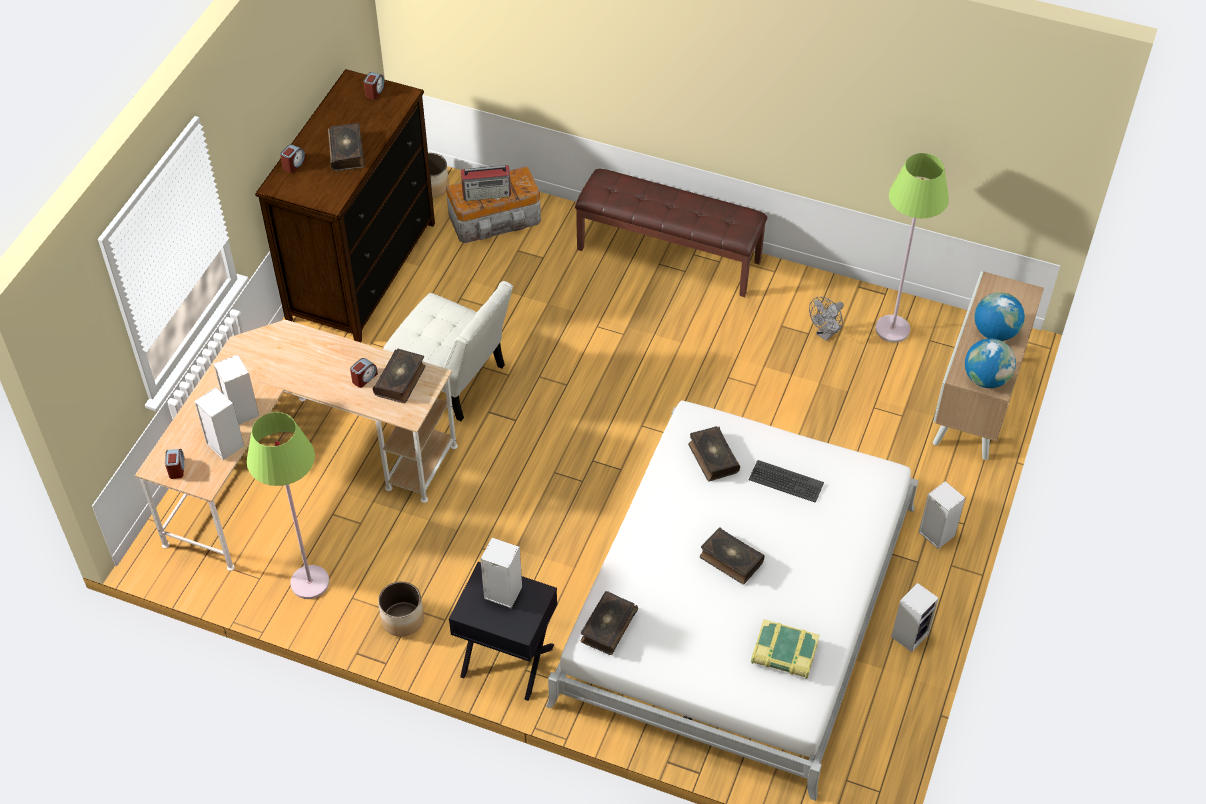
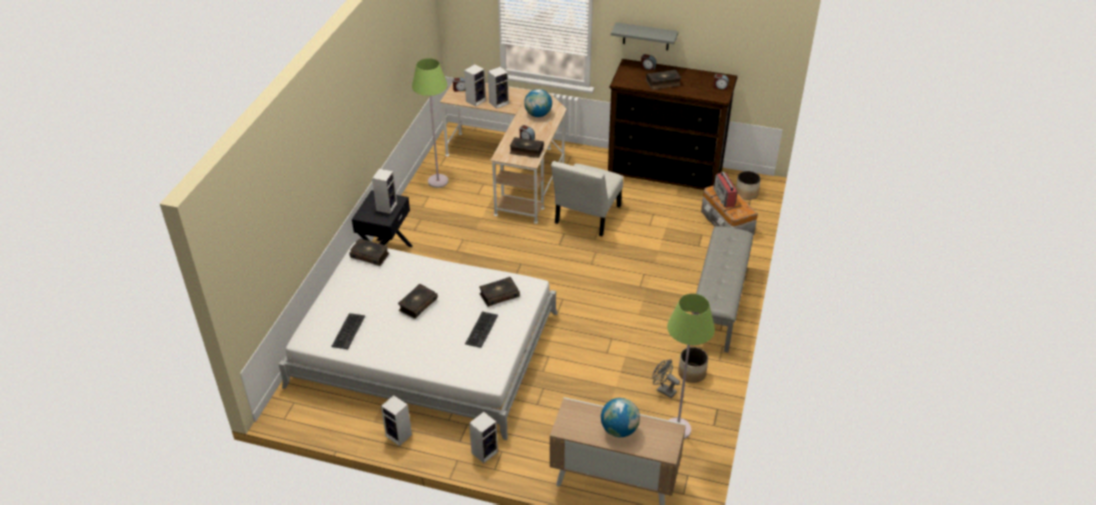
camera: 85 degrees right, 10 degrees down
planter [378,582,424,637] -> planter moved to [678,347,708,383]
brown bench [575,169,767,297] -> grey bench [692,226,753,353]
book [751,619,820,679] -> keyboard [331,313,365,349]
globe [965,338,1016,388] -> globe moved to [524,89,552,117]
none -> grey shelf [611,22,678,50]

